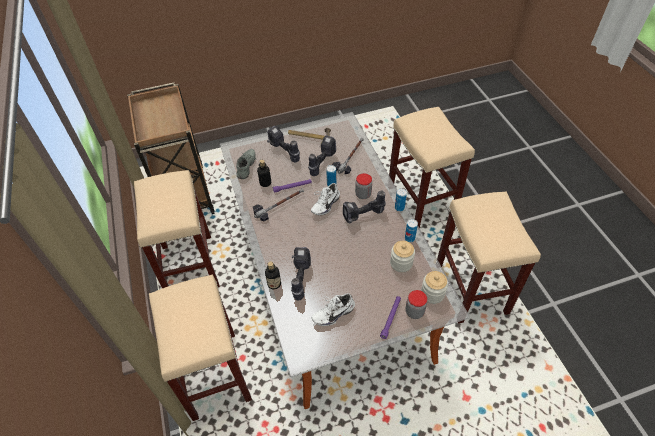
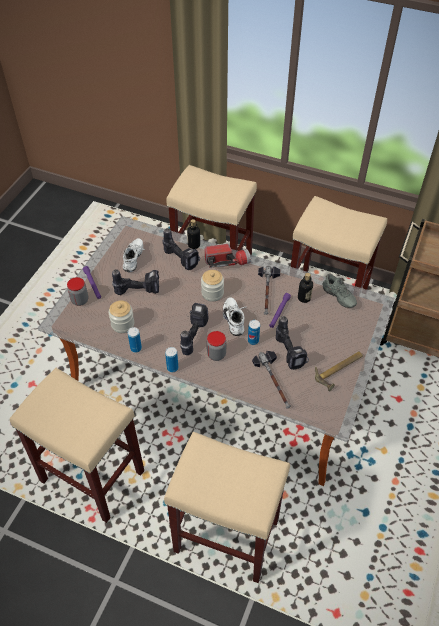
camera: 130 degrees right, 0 degrees up
power drill [267,126,300,162] -> power drill moved to [112,269,159,295]
jar [421,271,448,304] -> jar moved to [201,270,224,302]
none -> flashlight [205,244,251,268]

